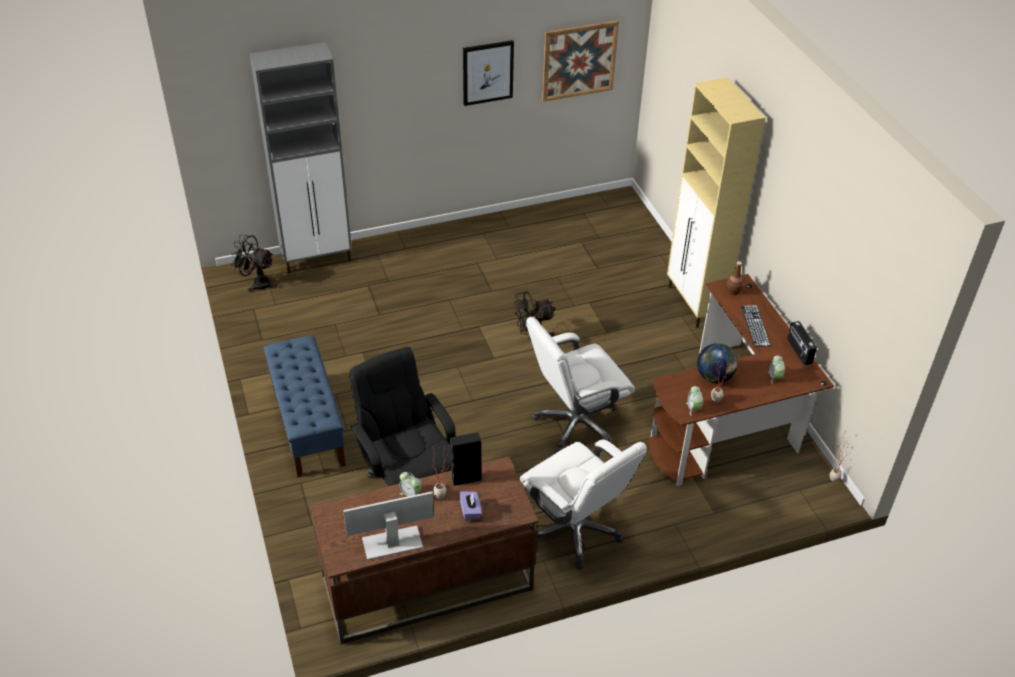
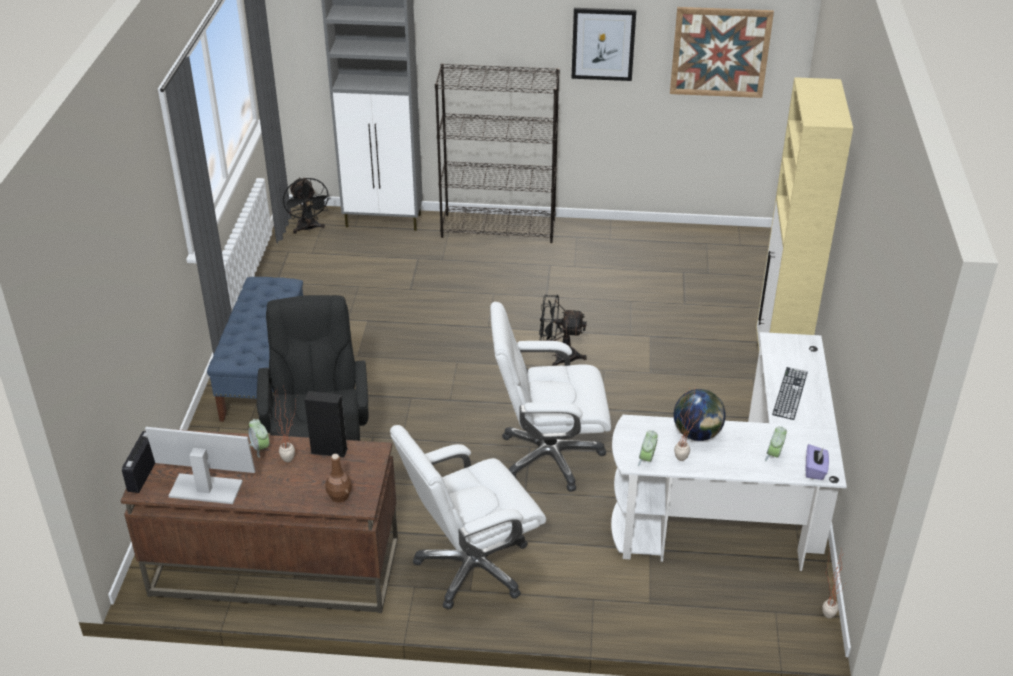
camera: 25 degrees right, 5 degrees down
black fan [231,235,277,292] -> black fan turned 150 degrees counterclockwise [283,177,330,234]
purple tissue box [459,492,482,521] -> purple tissue box moved to [806,444,829,480]
white office chair [520,439,647,569] -> white office chair turned 75 degrees clockwise [390,425,546,609]
brown desk [649,274,834,486] -> white desk [611,332,847,571]
brown bottle [726,261,744,295] -> brown bottle moved to [325,454,352,503]
radio [787,321,817,365] -> radio moved to [122,431,155,493]
none -> black bookcase [435,63,560,243]

